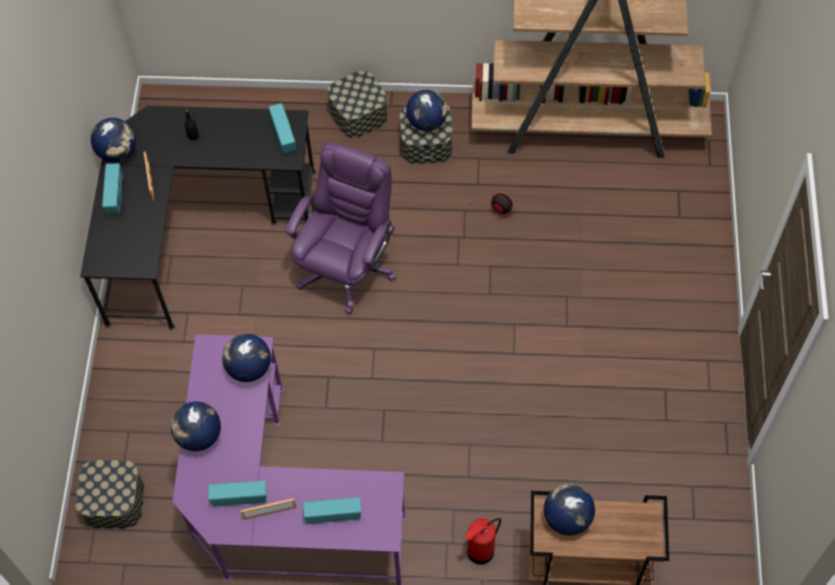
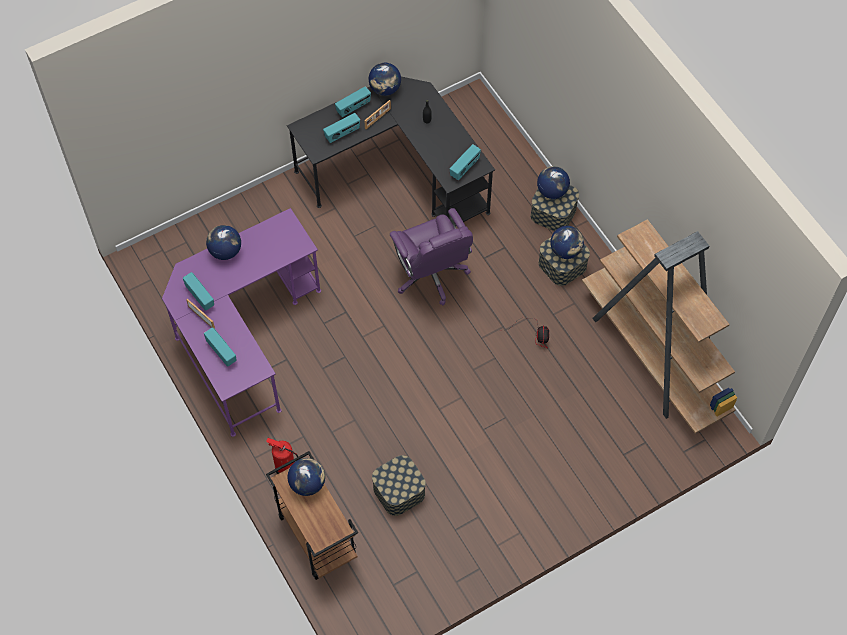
camera: 55 degrees right, 0 degrees up
storage box [75,460,144,529] -> storage box moved to [372,455,426,516]
globe [222,334,271,382] -> globe moved to [537,166,570,199]
purple office chair [285,142,395,315] -> purple office chair turned 75 degrees clockwise [390,208,473,305]
none -> radio [323,113,360,143]

